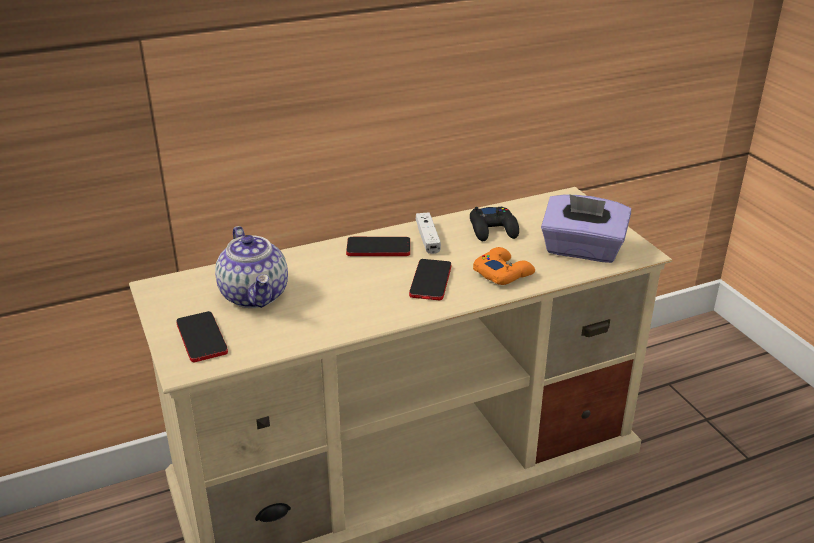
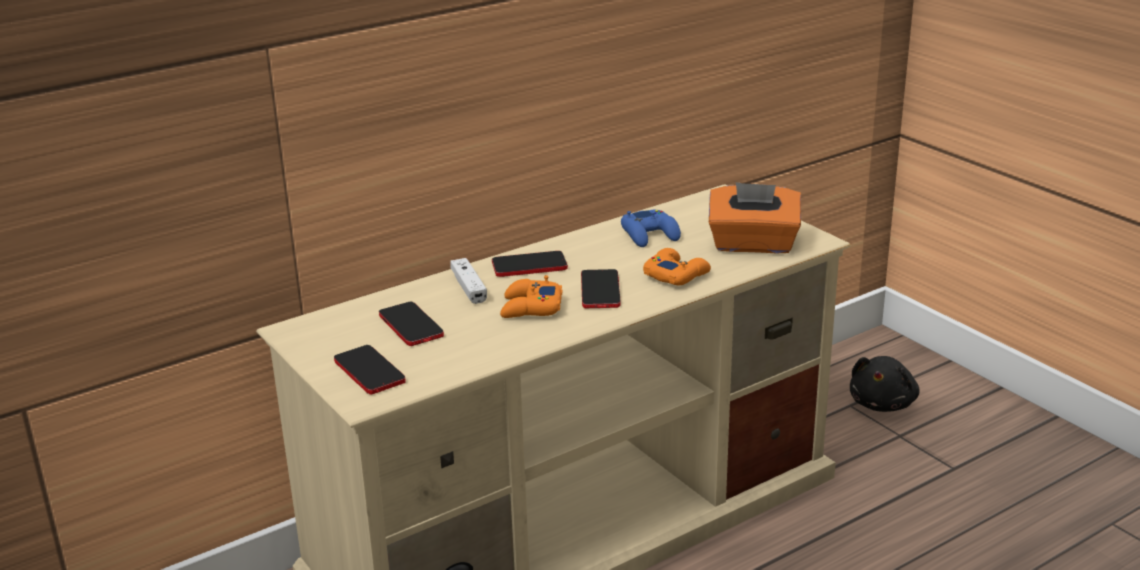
camera: 10 degrees left, 5 degrees down
teapot [215,226,288,308] -> phone [379,301,444,346]
white game controller [416,212,441,254] -> white game controller moved to [450,258,487,304]
black game controller [470,207,519,241] -> blue game controller [621,209,681,247]
purple tissue box [541,194,631,263] -> orange tissue box [709,182,801,253]
none -> orange game controller [500,275,562,318]
none -> black plush toy [850,356,920,412]

